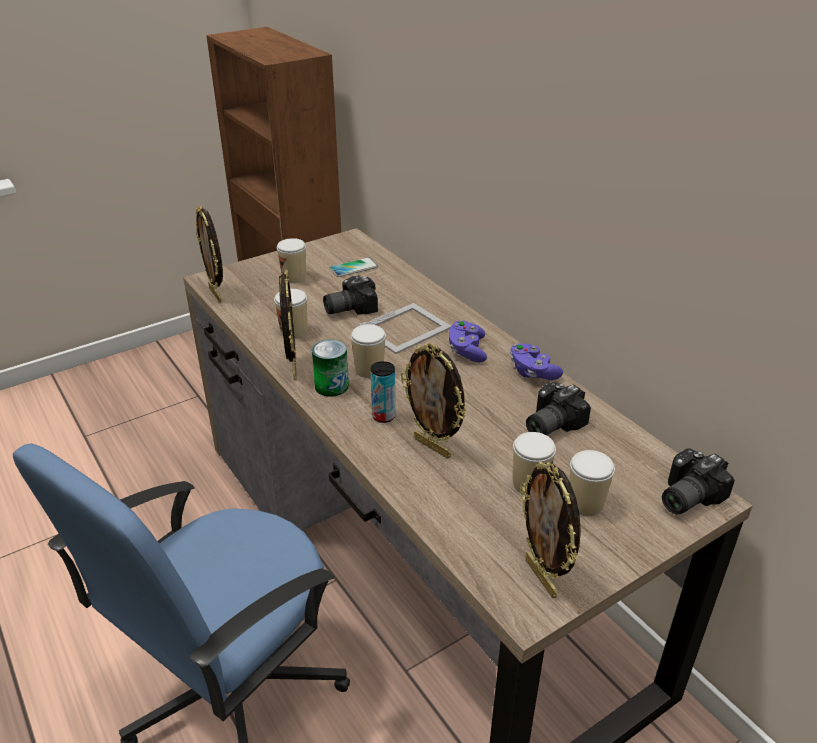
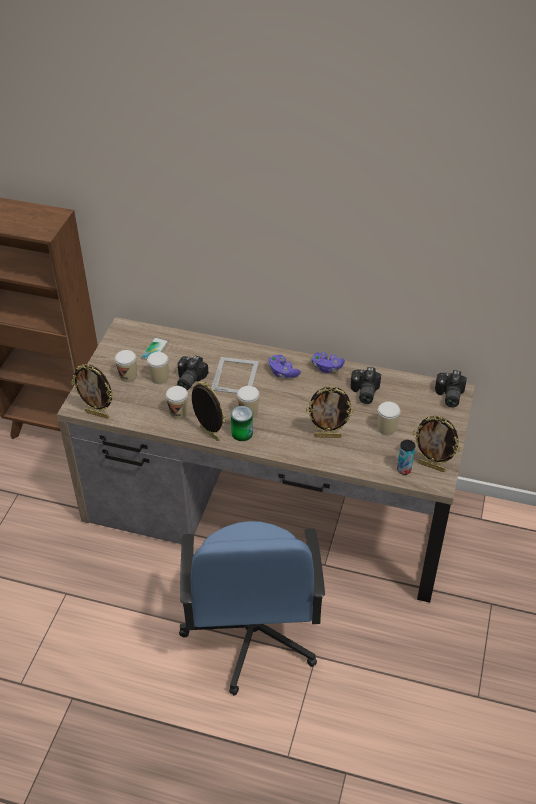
camera: 40 degrees left, 10 degrees up
can [371,361,396,423] -> can moved to [397,440,415,475]
cup [569,450,615,516] -> cup moved to [147,352,168,384]

